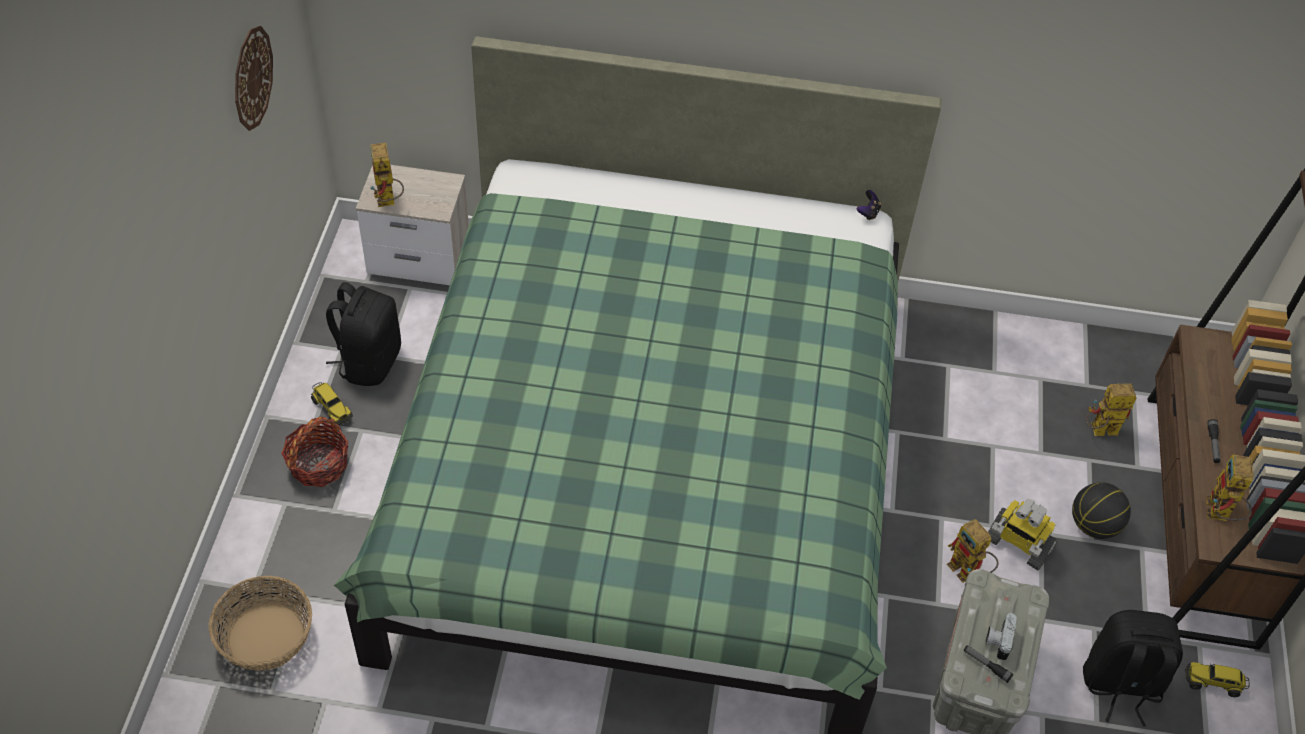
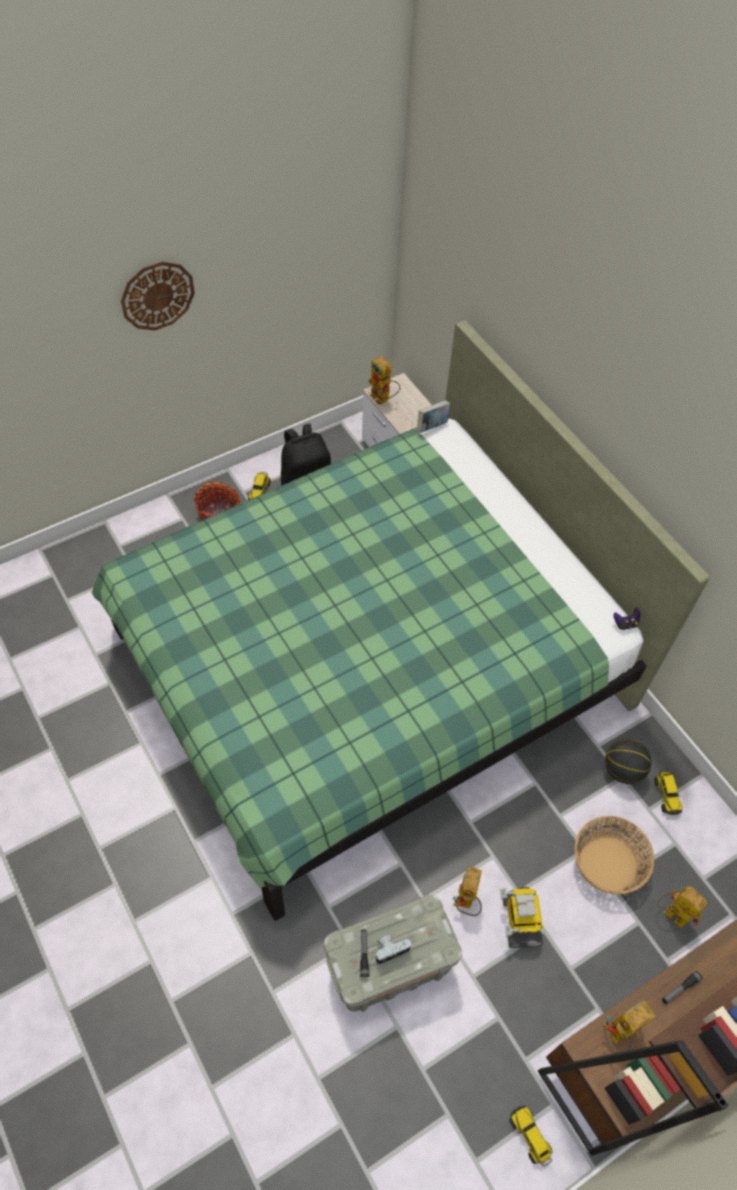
camera: 50 degrees right, 5 degrees up
basket [209,576,312,671] -> basket moved to [575,816,654,894]
wall clock [235,26,273,131] -> wall clock moved to [121,261,195,330]
toy robot [370,142,404,207] -> toy robot turned 75 degrees counterclockwise [368,356,400,405]
basketball [1072,482,1131,539] -> basketball moved to [605,739,652,784]
black backpack [1083,610,1183,726] -> none
none -> book [417,400,450,433]
none -> toy truck [654,770,682,815]

